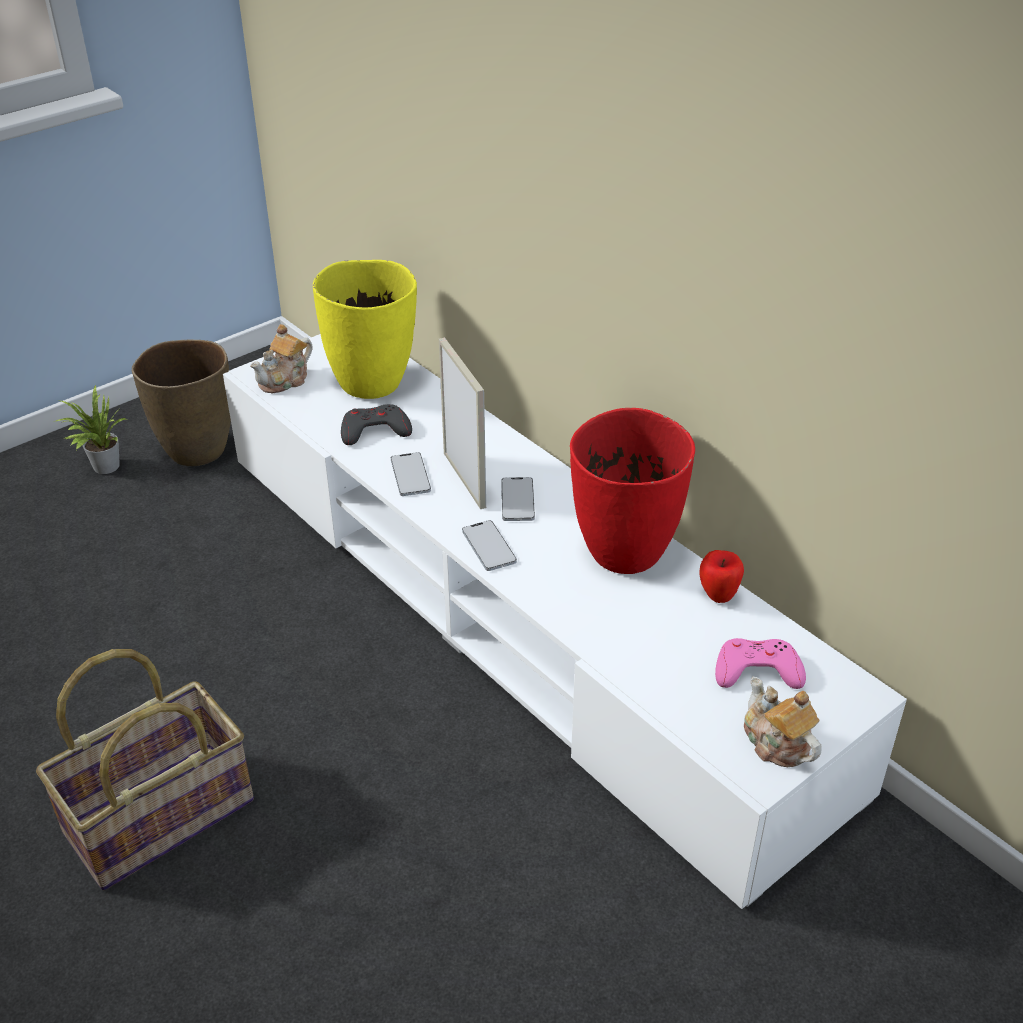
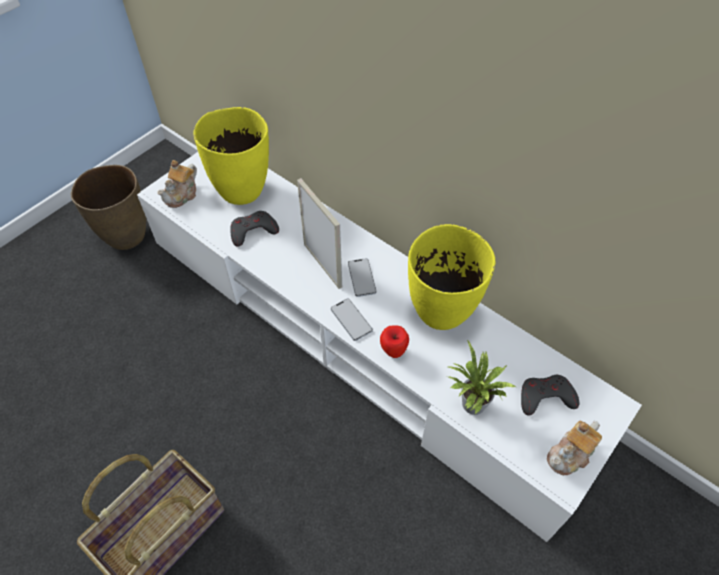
camera: 10 degrees left, 15 degrees up
potted plant [56,385,127,474] -> potted plant moved to [448,340,517,415]
phone [391,452,431,496] -> none
red vase [570,408,695,574] -> yellow vase [408,224,495,330]
apple [699,550,744,603] -> apple moved to [380,325,409,358]
pink game controller [715,638,806,689] -> grey game controller [521,375,579,415]
teapot [744,677,821,767] -> teapot turned 90 degrees counterclockwise [547,420,602,475]

